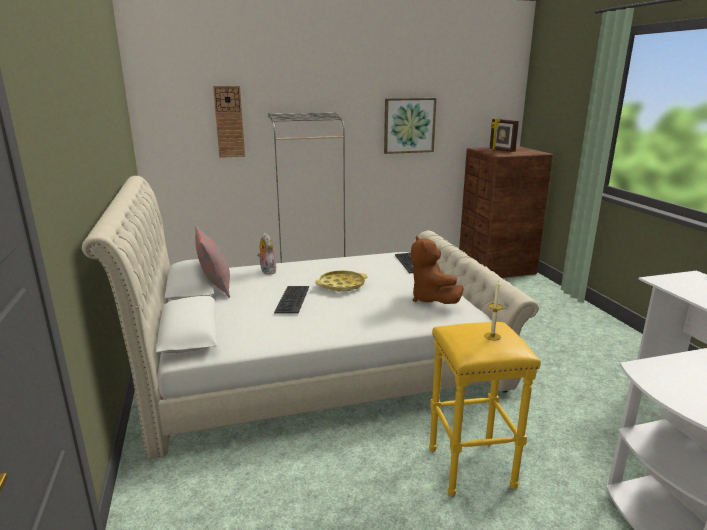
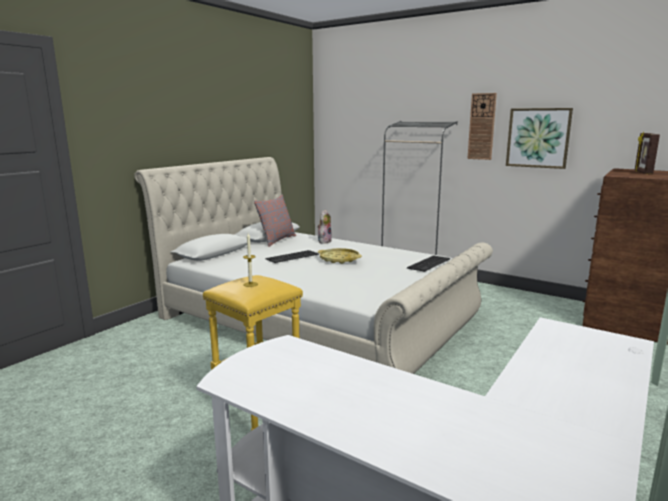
camera: 50 degrees right, 5 degrees down
wall clock [213,86,245,158] -> wall clock moved to [467,93,497,160]
brown plush toy [411,236,464,304] -> none

